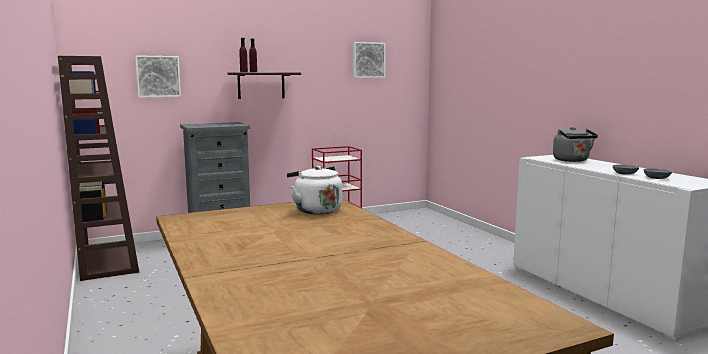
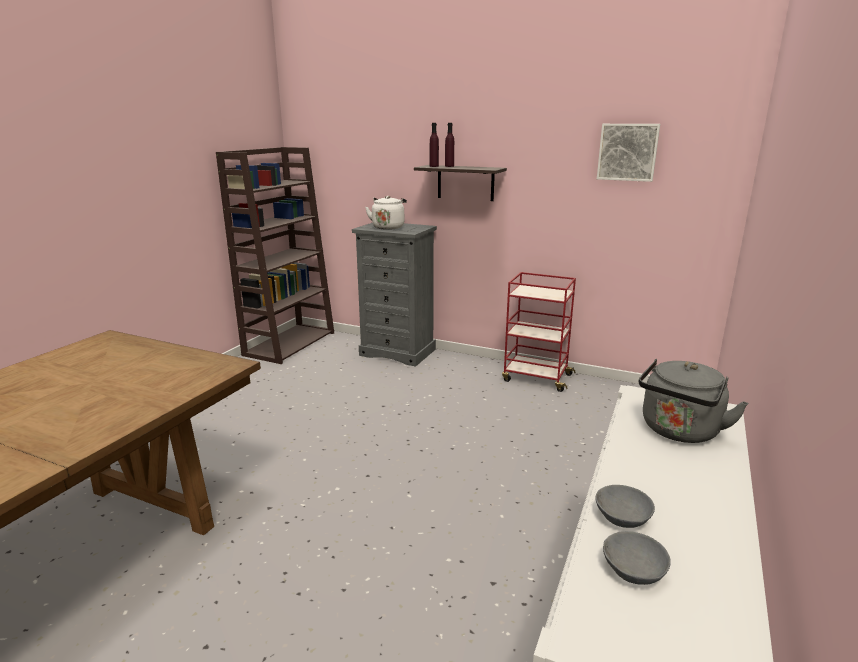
camera: 50 degrees right, 10 degrees up
picture [135,55,181,98] -> none
white kettle [287,166,342,215] -> white kettle moved to [365,196,407,230]

